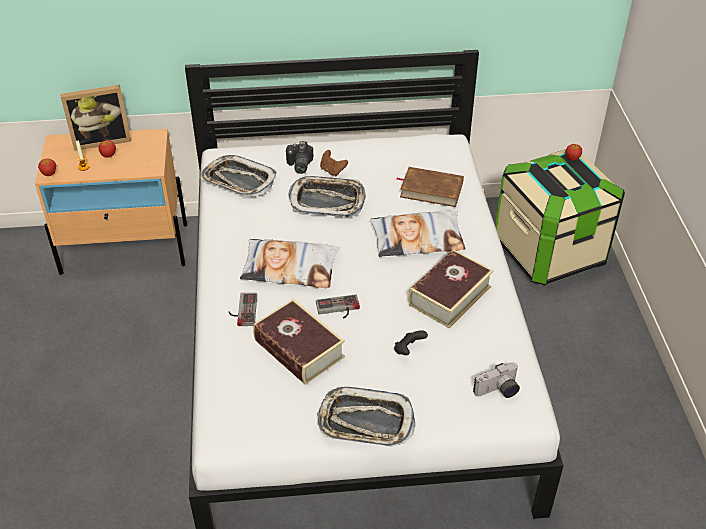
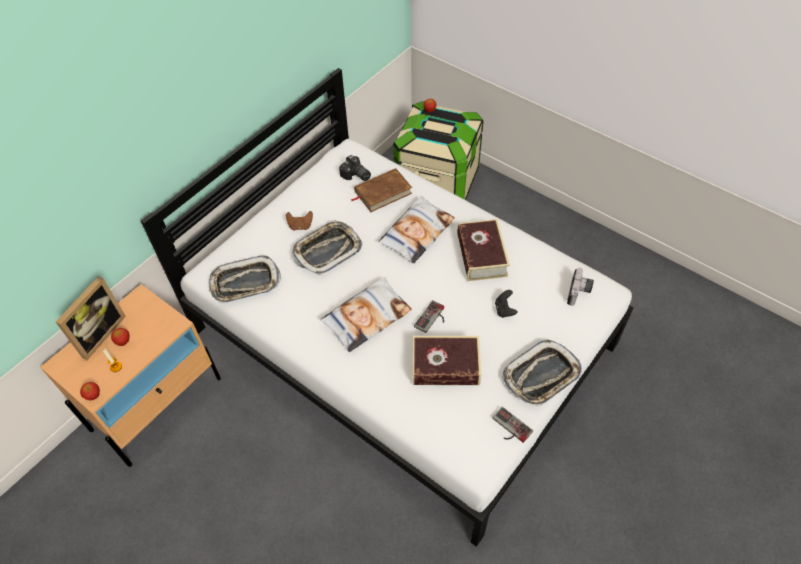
camera: 45 degrees left, 10 degrees up
game controller [229,293,257,326] -> game controller moved to [492,407,533,443]
camera [286,141,313,174] -> camera moved to [339,155,371,181]

